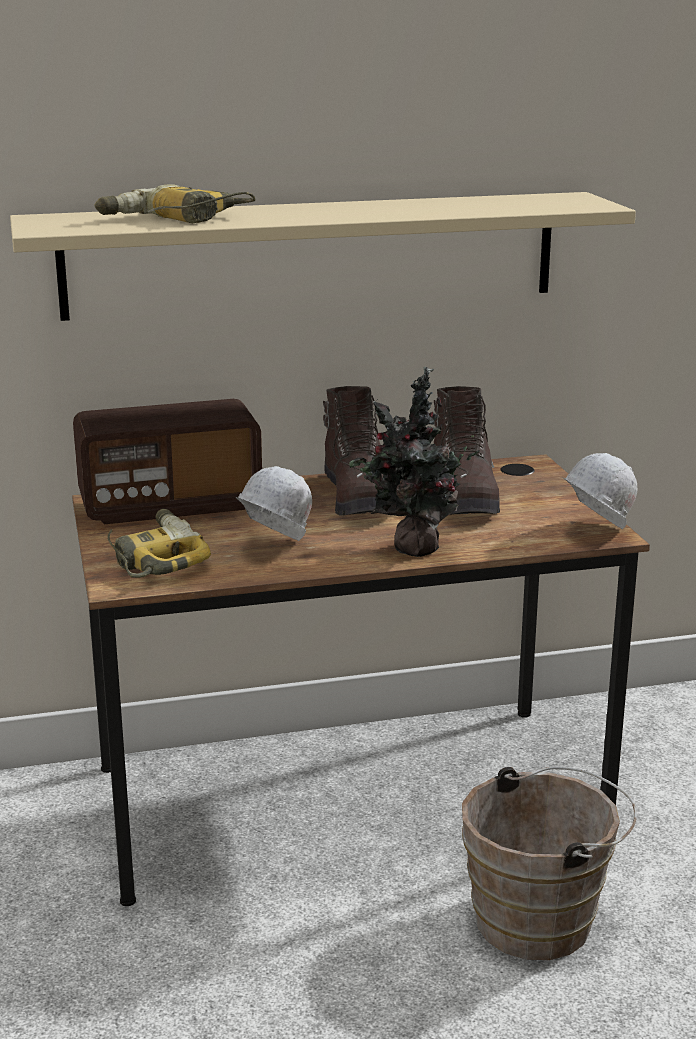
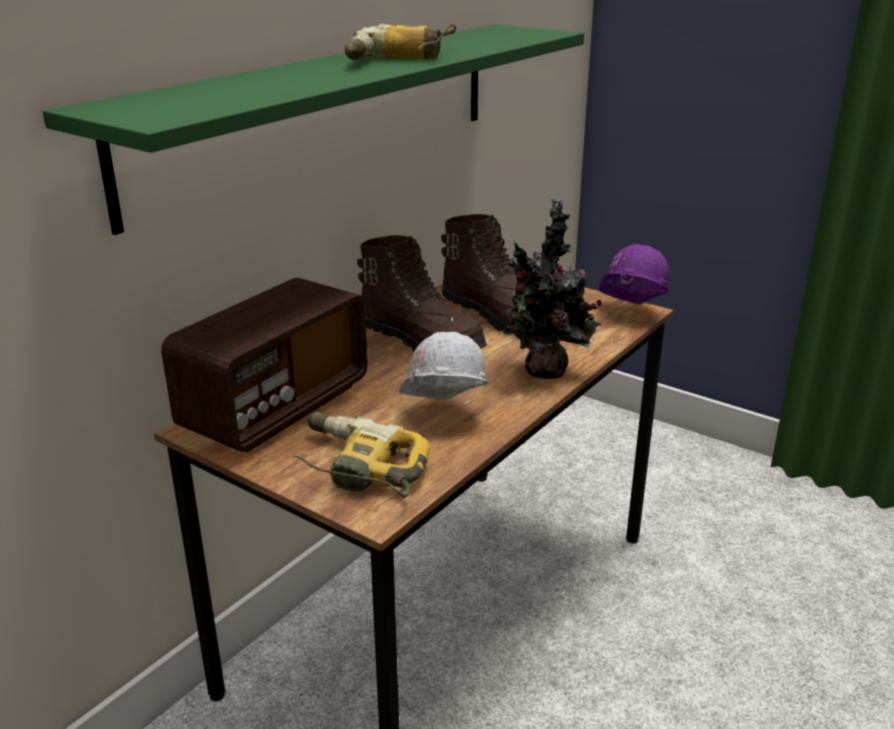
camera: 40 degrees left, 5 degrees up
beige shelf [10,192,636,321] -> green shelf [43,24,584,235]
power drill [95,184,256,223] -> power drill moved to [344,24,456,60]
brown bucket [462,767,637,960] -> none
white hard hat [562,453,637,529] -> purple hard hat [598,244,669,304]

